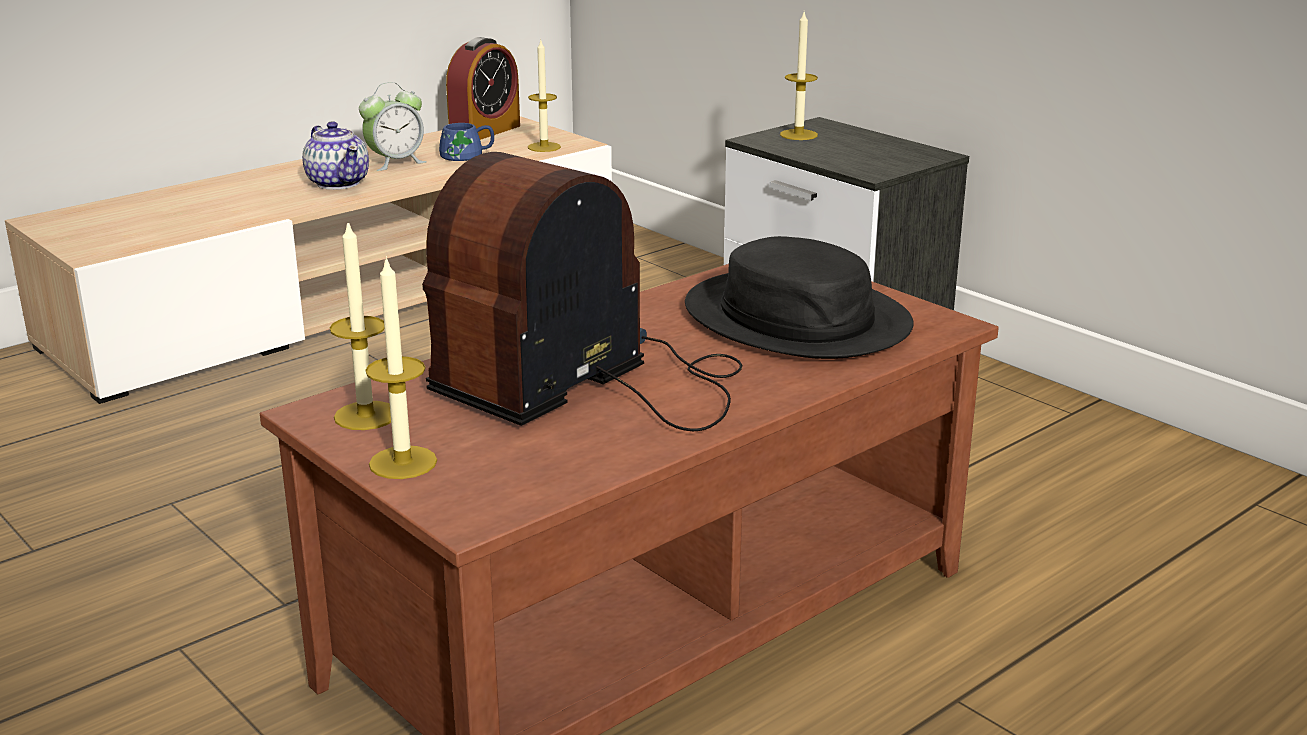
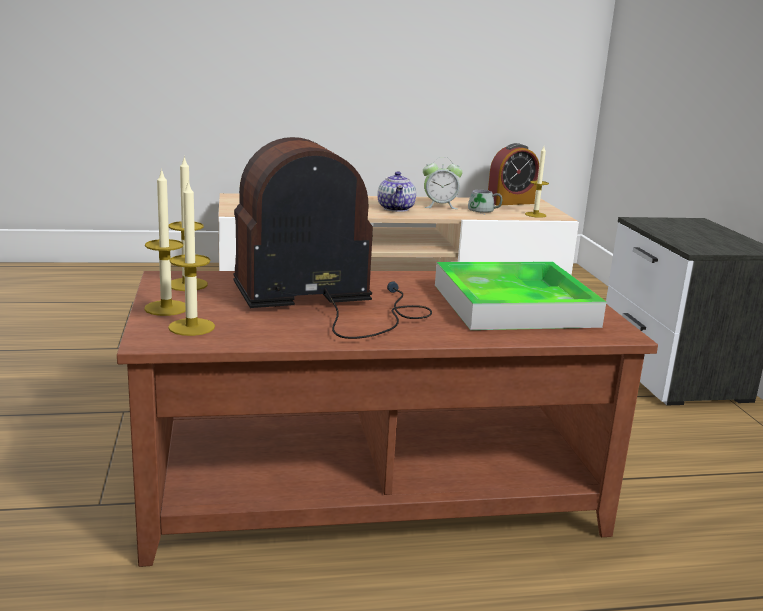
camera: 30 degrees right, 5 degrees down
blue mug [439,123,494,161] -> grey mug [468,190,502,215]
black hat [685,236,914,359] -> tray [435,262,606,330]
candle [780,12,818,140] -> candle moved to [168,183,215,336]

